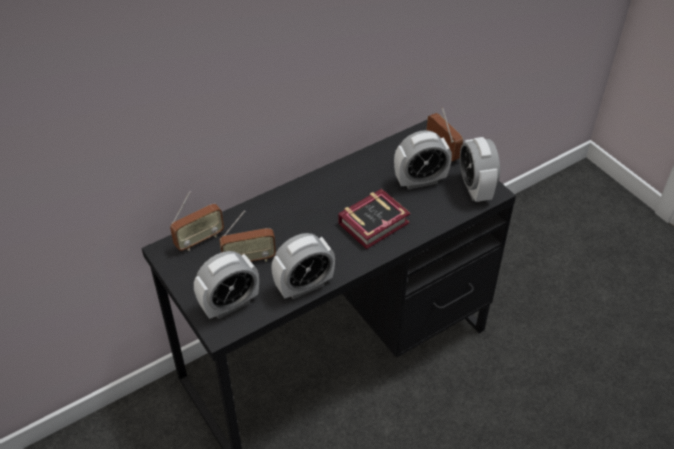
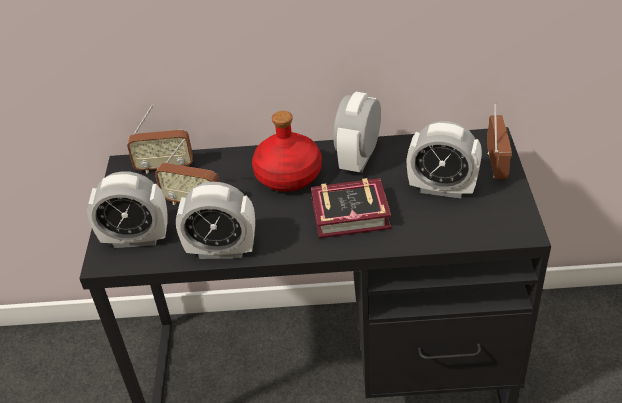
camera: 35 degrees right, 5 degrees down
alarm clock [460,137,500,202] -> alarm clock moved to [333,92,381,173]
none -> red bottle [252,111,322,192]

